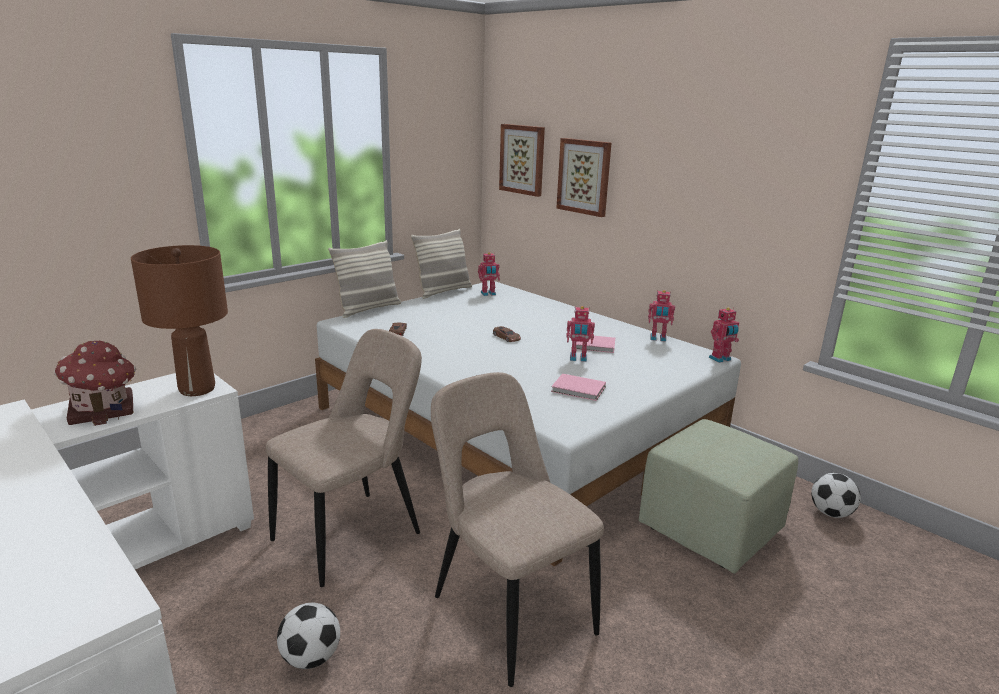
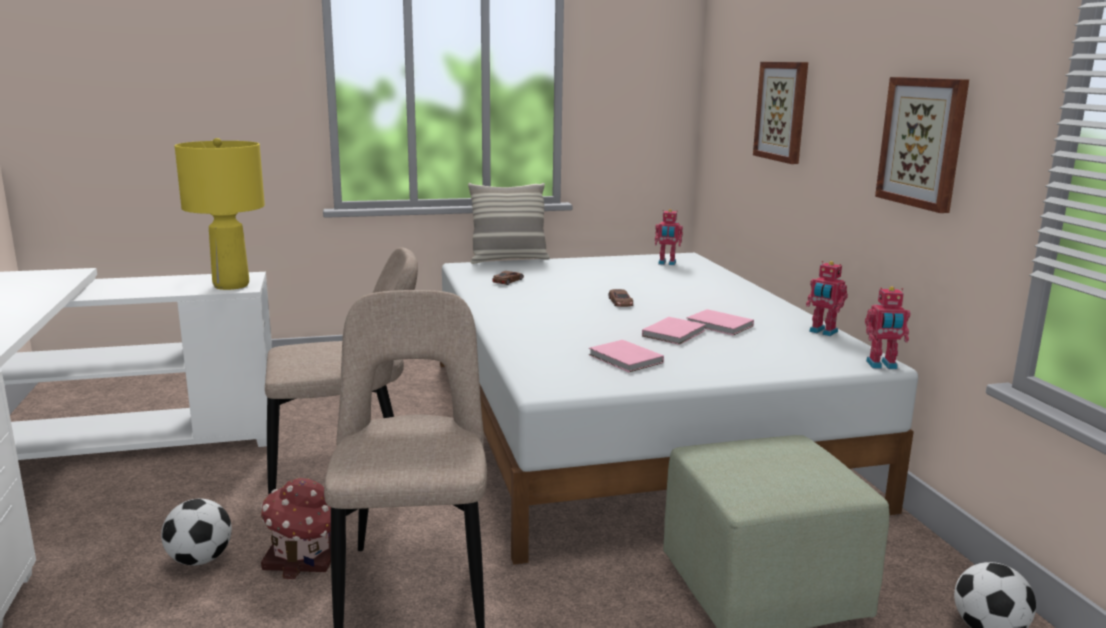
camera: 30 degrees right, 5 degrees down
toy house [54,341,137,426] -> toy house moved to [261,478,331,579]
brown table lamp [131,245,228,396] -> yellow table lamp [175,138,265,290]
pillow [411,229,472,299] -> none
picture [499,124,545,197] -> picture moved to [875,77,969,213]
toy robot [566,306,595,362] -> pink book [642,317,706,345]

